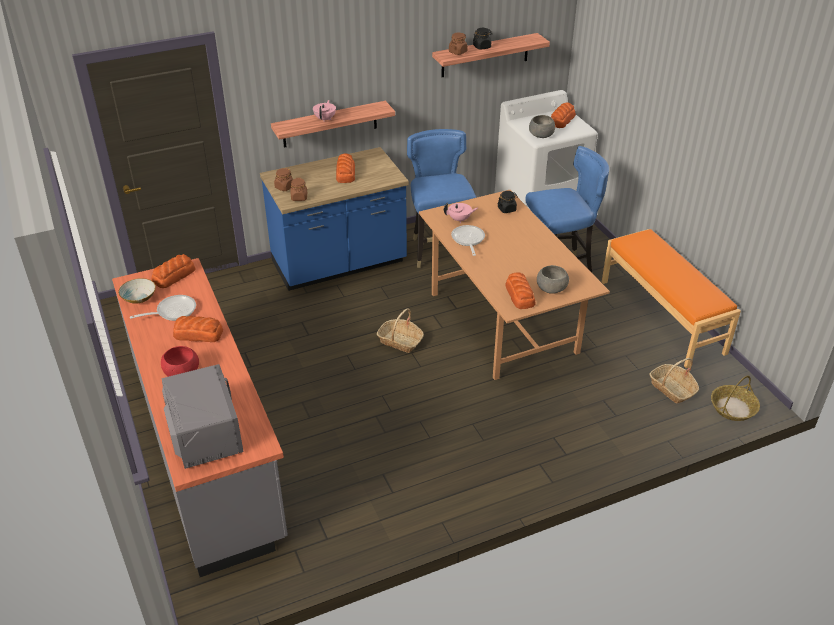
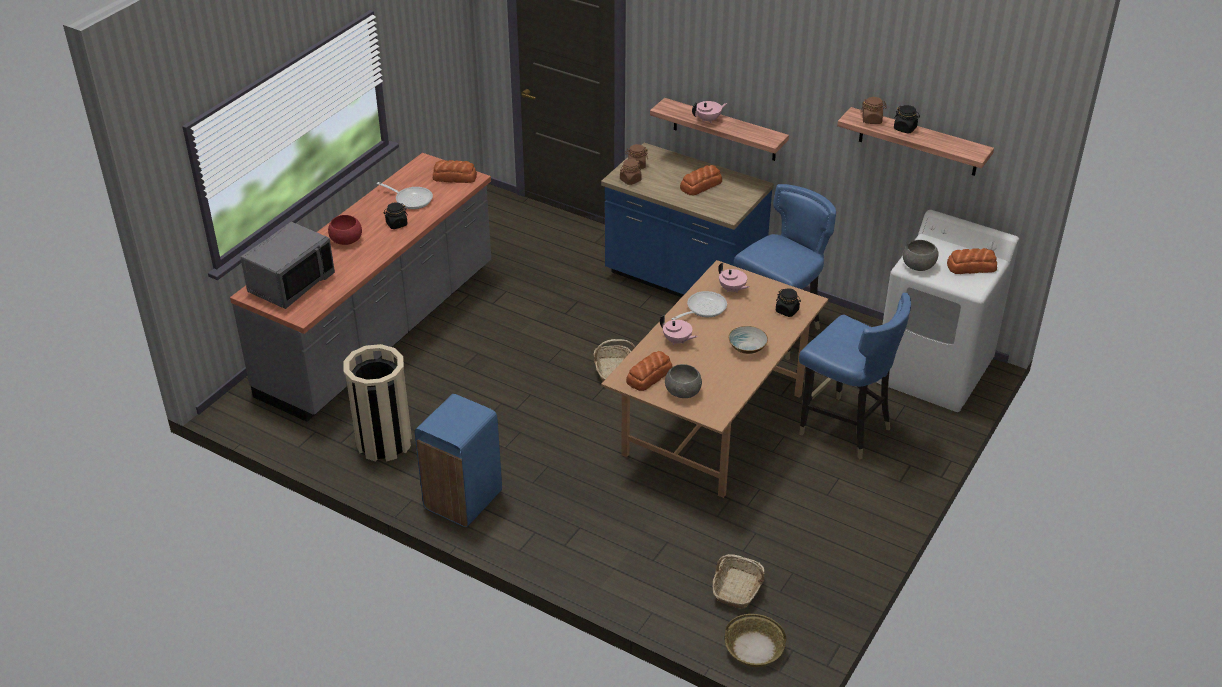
camera: 55 degrees right, 0 degrees up
bowl [118,278,156,304] -> bowl moved to [728,326,768,354]
bread [173,316,223,342] -> black jar [383,202,408,229]
orange bench [602,229,741,368] -> none
none -> beige trash can [343,344,412,462]
none -> blue trash can [415,394,502,527]
none -> pink teapot [660,315,698,345]

